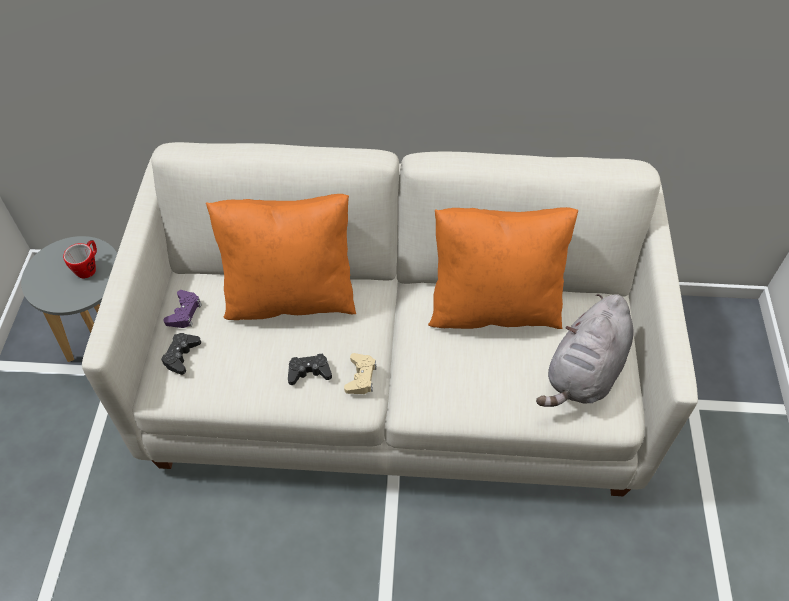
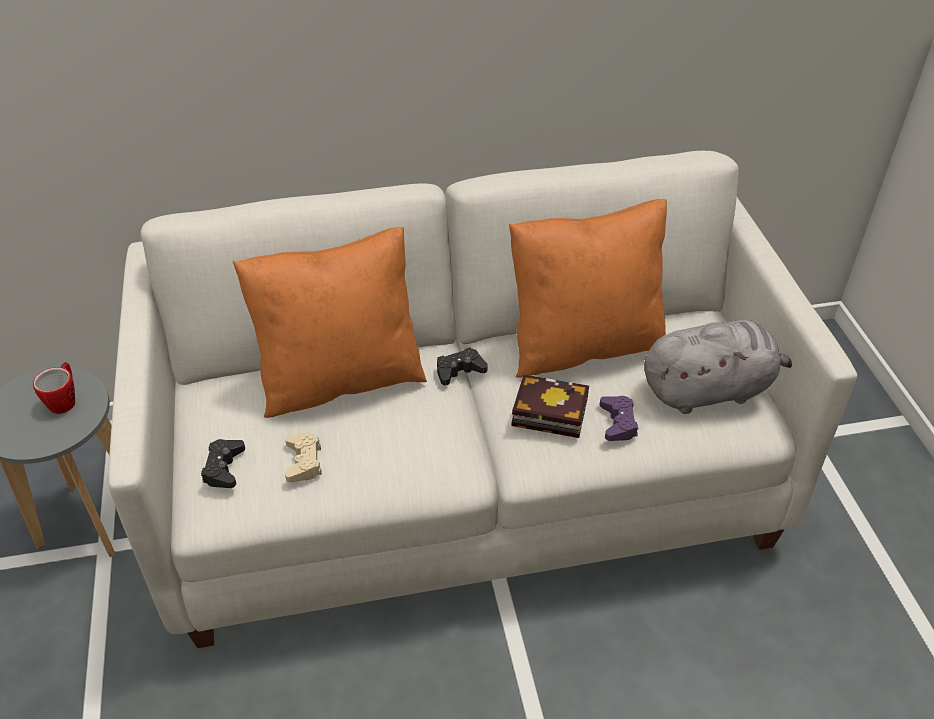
camera: 15 degrees left, 10 degrees down
purple game controller [164,290,202,328] -> purple game controller moved to [599,396,638,441]
black game controller [288,353,332,385] -> black game controller moved to [437,347,488,385]
beige game controller [344,353,377,394] -> beige game controller moved to [285,433,322,482]
grey plush toy [536,294,634,407] -> grey plush toy turned 120 degrees counterclockwise [644,320,792,414]
none -> book [511,374,589,438]

